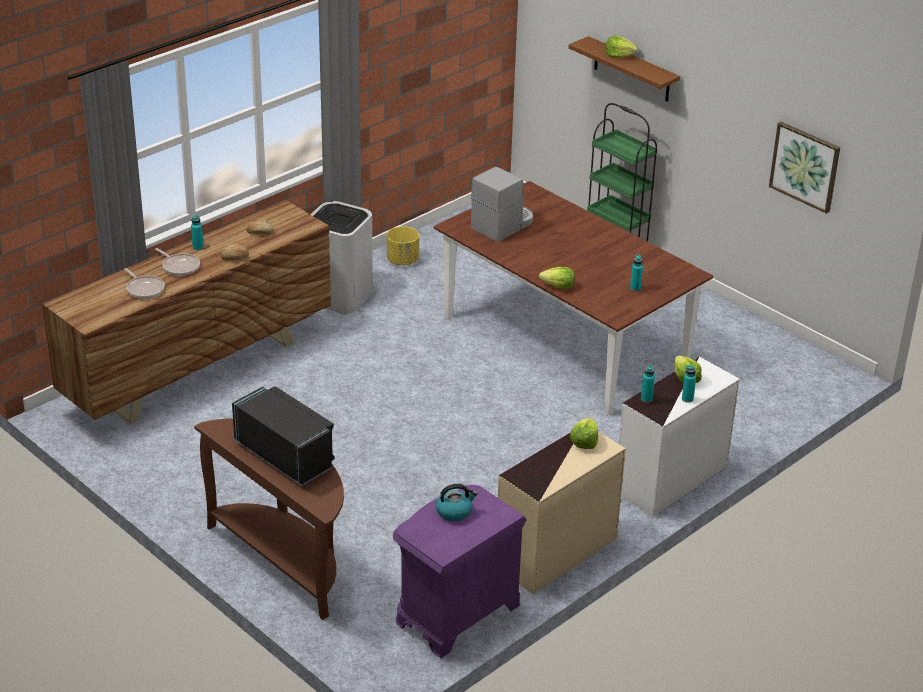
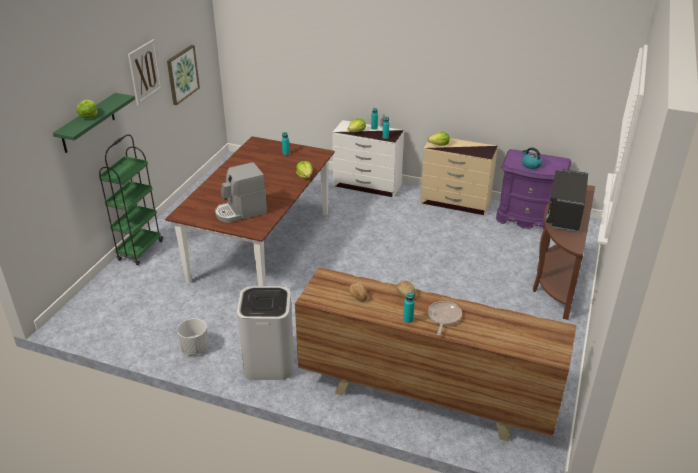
camera: 115 degrees left, 0 degrees up
frying pan [124,268,165,299] -> none
yellow planter [387,226,419,265] -> white planter [177,318,209,355]
coffee machine [471,167,533,242] -> coffee machine turned 45 degrees counterclockwise [215,162,267,223]
brown shelf [569,36,680,102] -> green shelf [53,93,135,153]
none -> picture [128,39,163,106]

